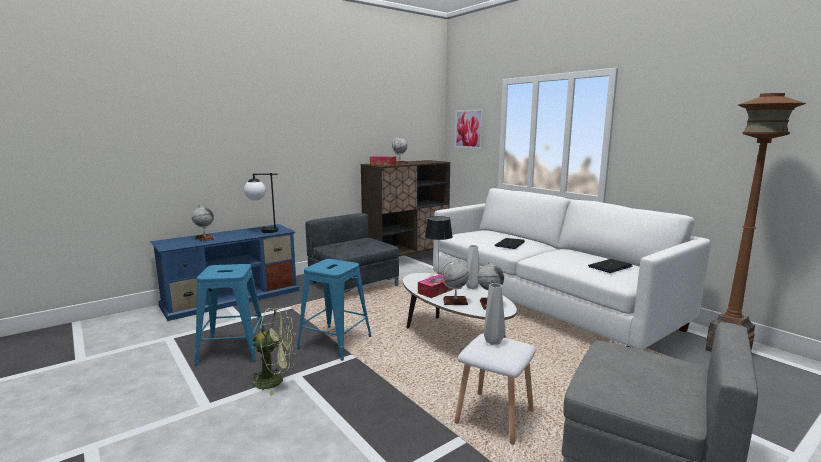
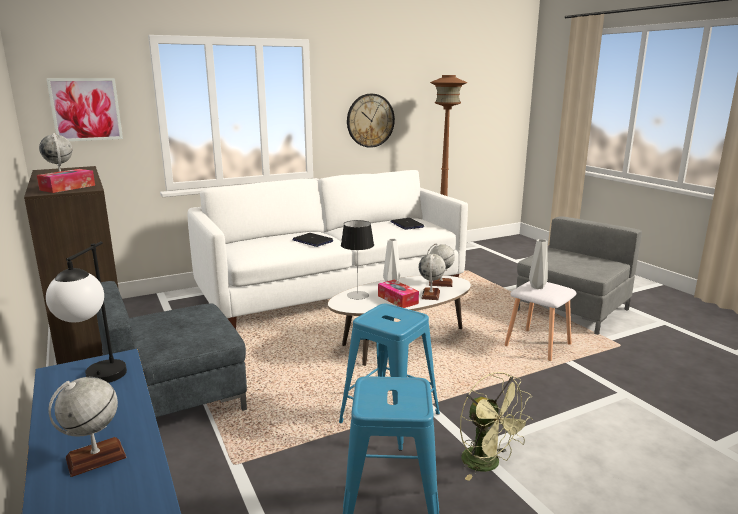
camera: 80 degrees left, 5 degrees up
green fan [249,307,297,396] -> green fan turned 135 degrees clockwise [460,372,533,481]
none -> wall clock [347,94,395,148]

